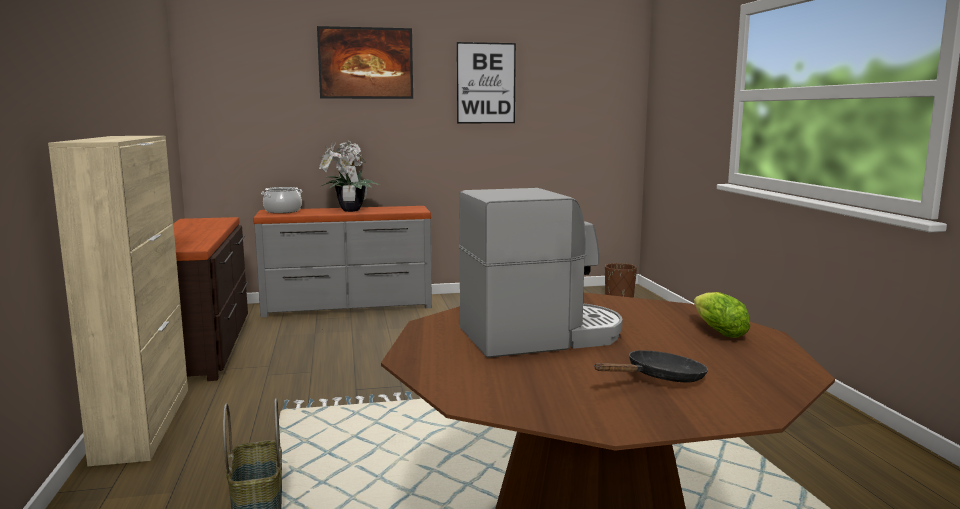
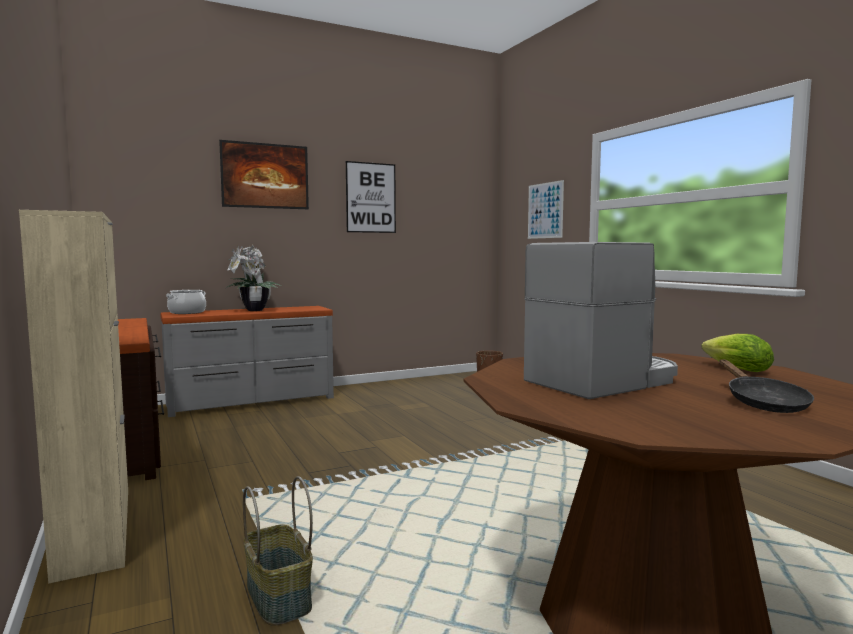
camera: 15 degrees left, 5 degrees down
black frying pan [594,350,708,382] -> black frying pan turned 135 degrees clockwise [719,359,814,413]
none -> picture [528,180,564,239]

